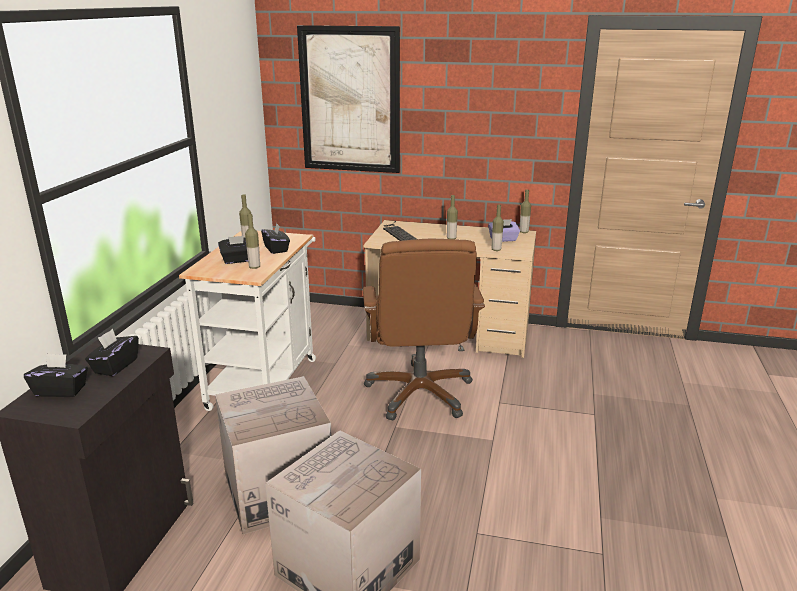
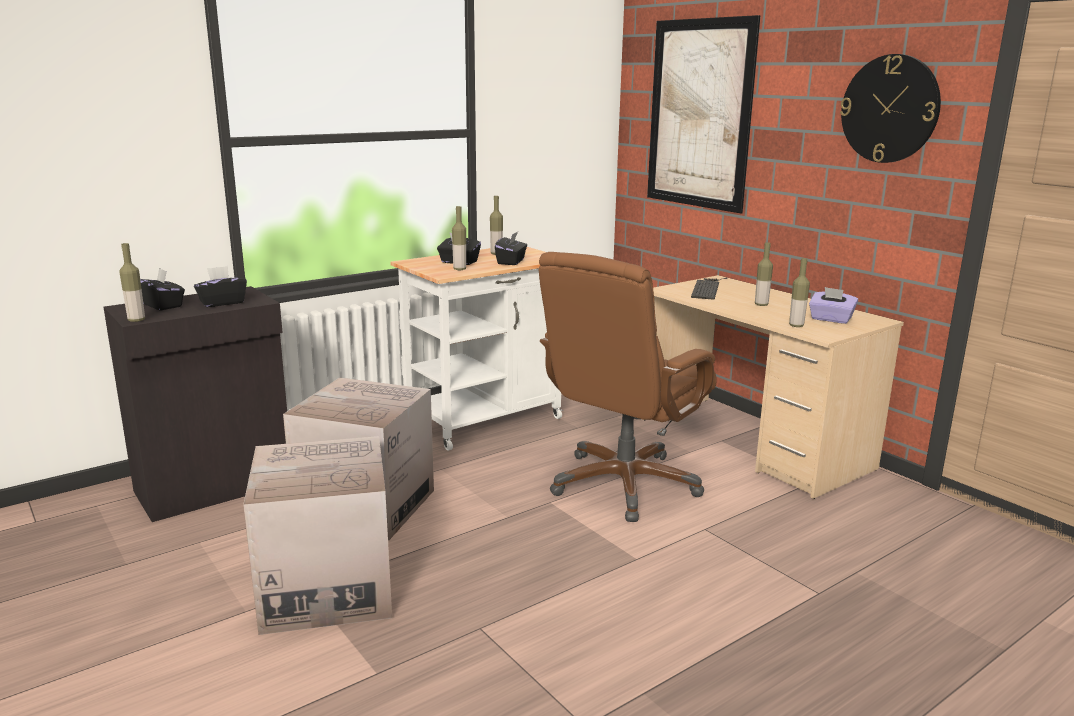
camera: 40 degrees right, 5 degrees down
bottle [520,190,531,233] -> bottle moved to [119,243,145,322]
none -> wall clock [840,54,941,163]

